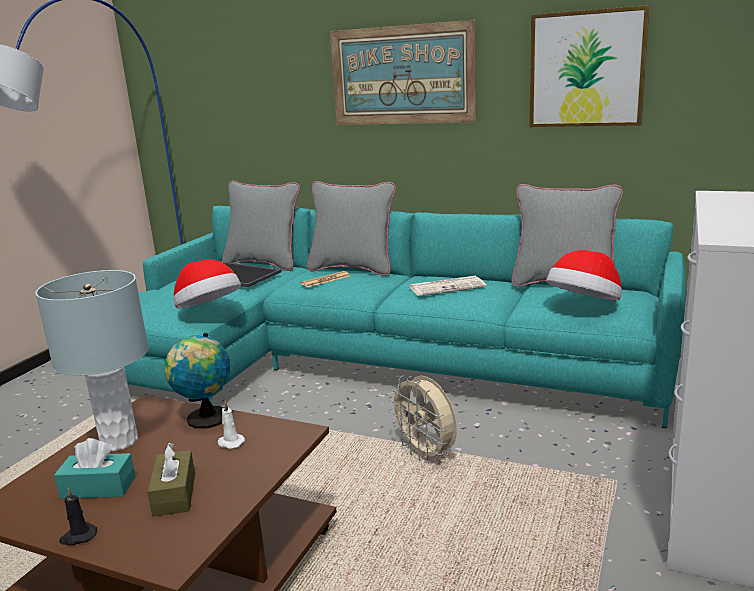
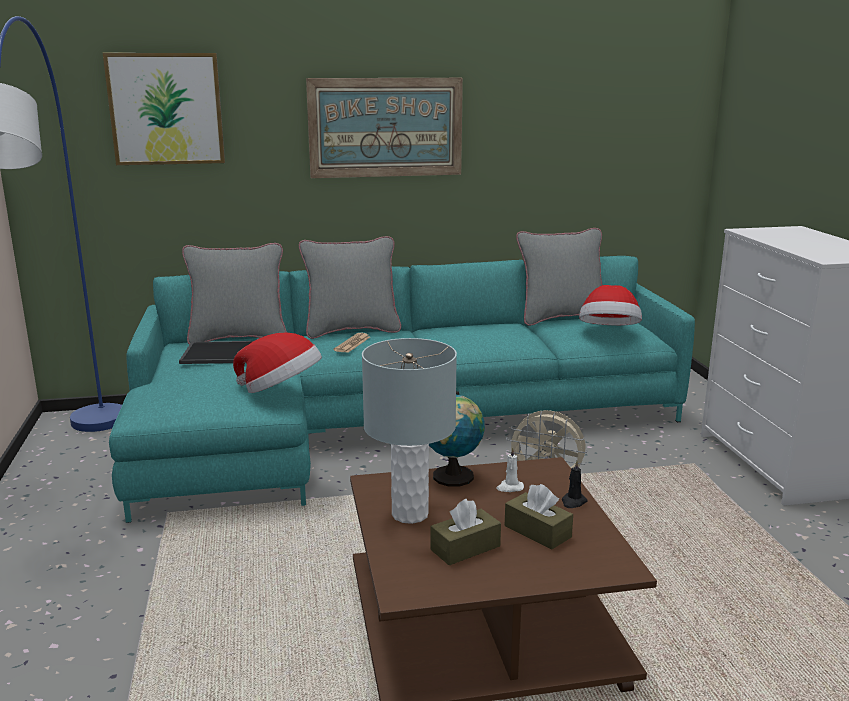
camera: 35 degrees left, 0 degrees up
turquoise tissue box [54,438,136,499] -> brown tissue box [430,499,501,565]
black candle [59,487,97,545] -> black candle moved to [562,461,588,508]
newspaper [409,276,486,296] -> none
picture [529,5,650,127] -> picture moved to [103,53,225,165]

